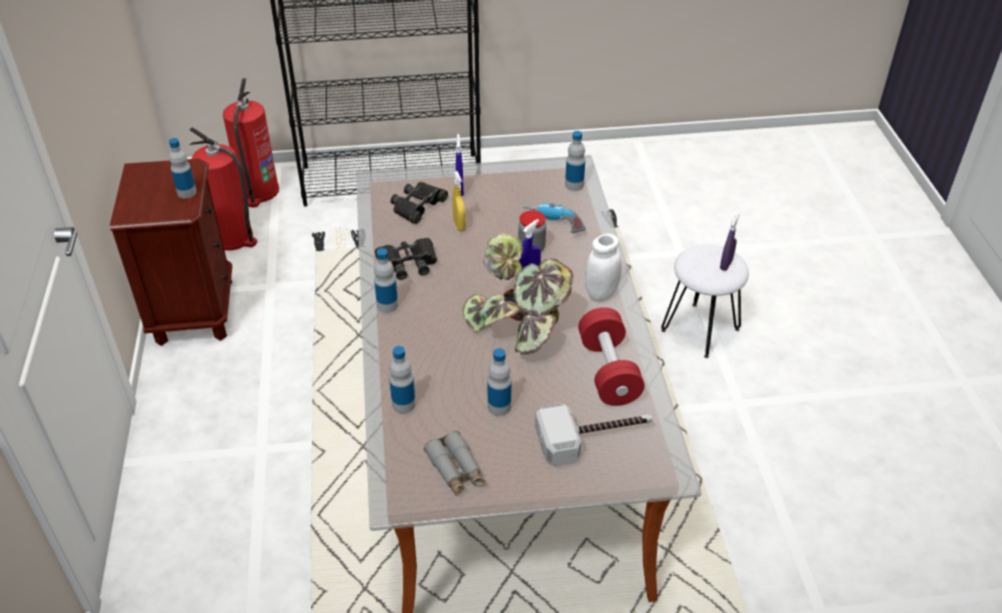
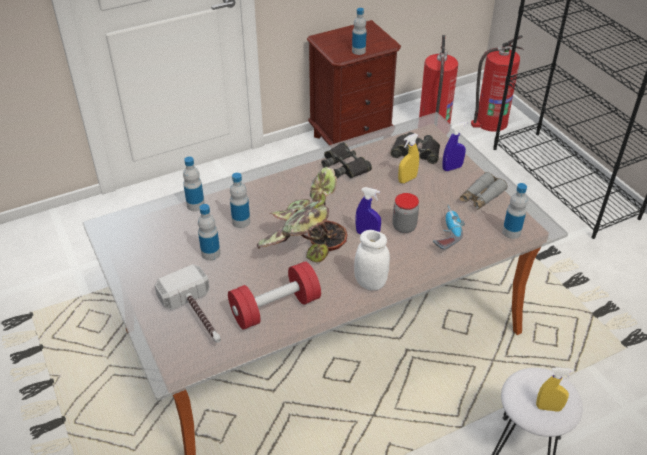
camera: 70 degrees right, 0 degrees up
bottle [374,248,398,313] -> bottle moved to [230,173,250,228]
grey binoculars [424,431,485,496] -> grey binoculars moved to [460,172,507,210]
purple spray bottle [720,213,740,271] -> yellow spray bottle [536,367,574,412]

